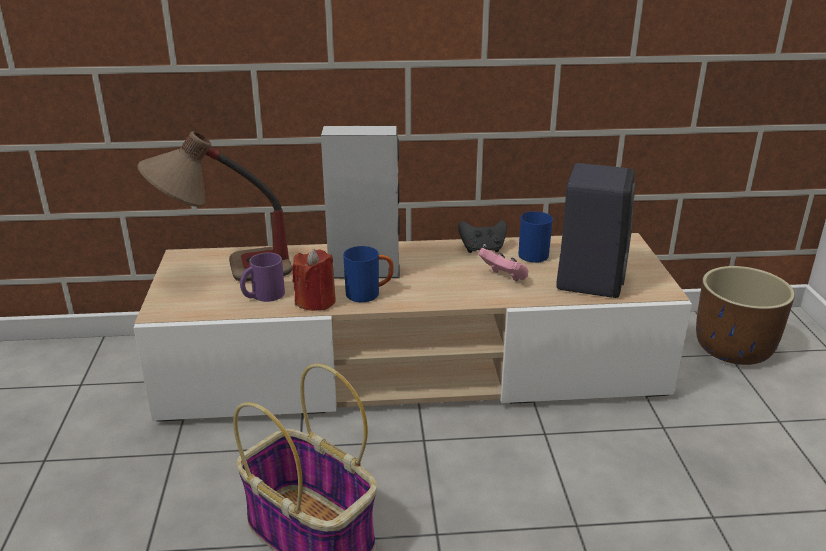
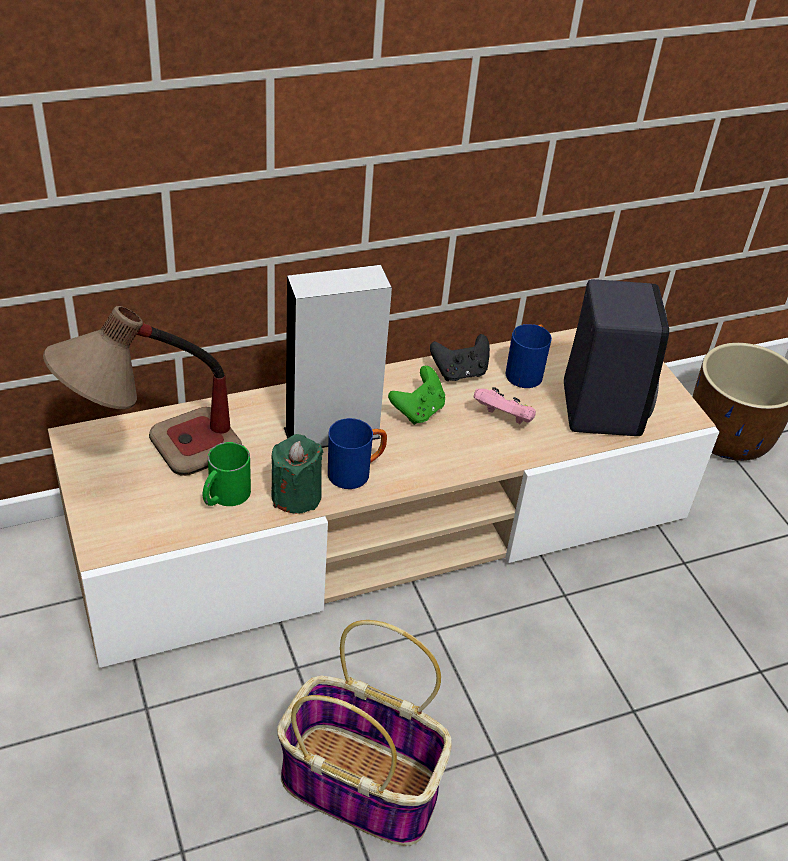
camera: 20 degrees left, 15 degrees up
purple mug [240,253,285,302] -> green mug [203,442,251,506]
red candle [292,249,336,311] -> green candle [271,434,323,514]
none -> green game controller [388,366,445,425]

